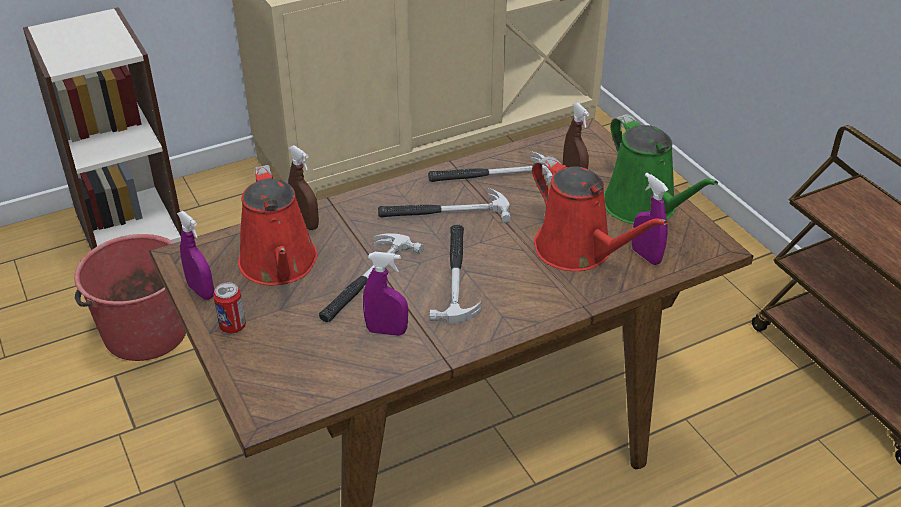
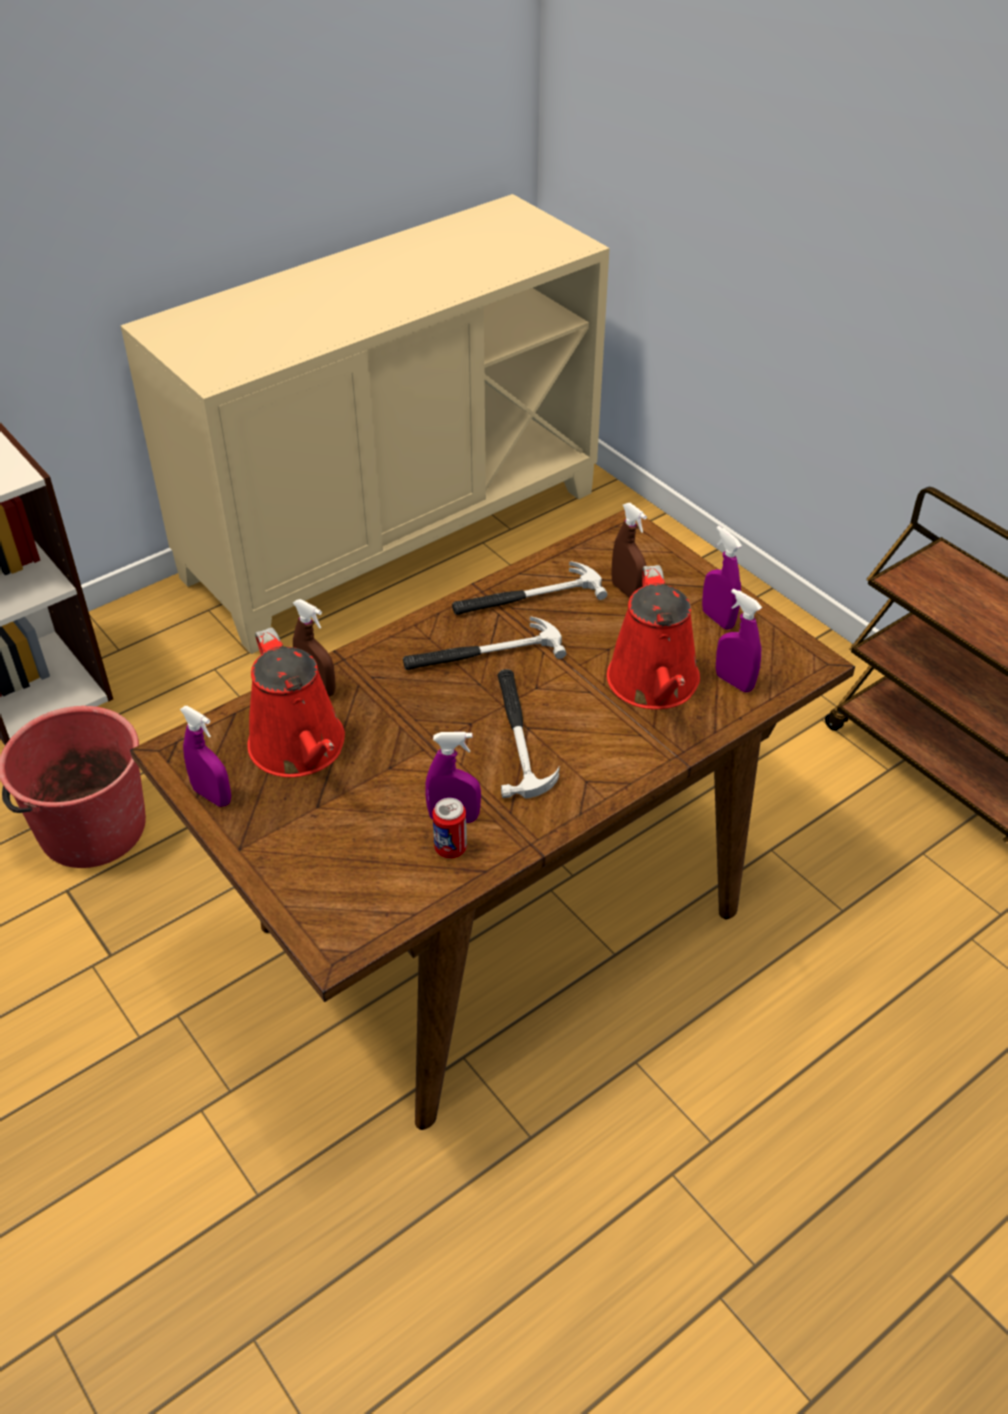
camera: 10 degrees left, 5 degrees up
can [213,283,246,333] -> can moved to [432,798,467,858]
hammer [319,233,424,322] -> none
red watering can [532,156,668,271] -> red watering can turned 45 degrees clockwise [607,565,700,709]
green watering can [604,114,718,224] -> purple spray bottle [702,526,742,630]

